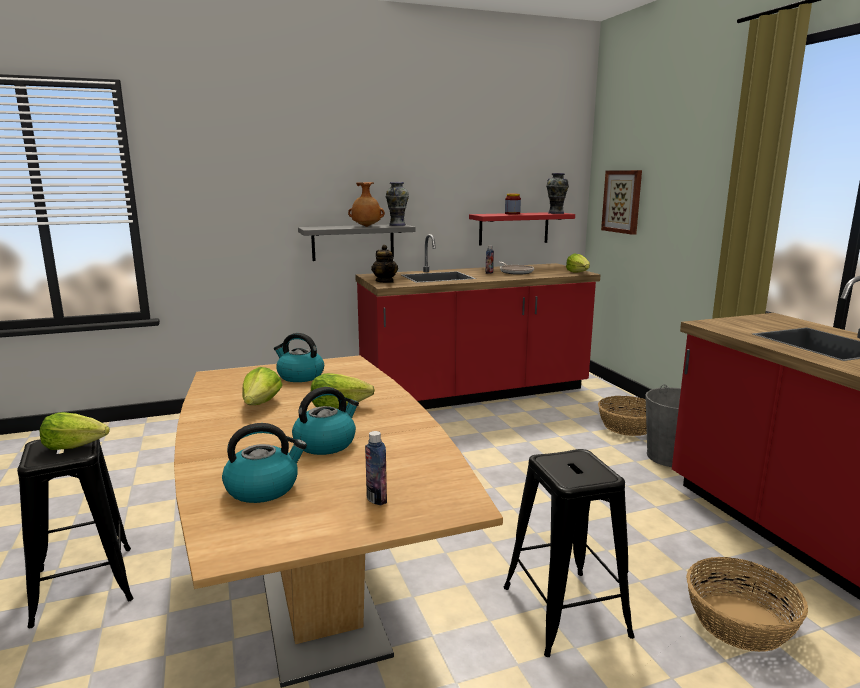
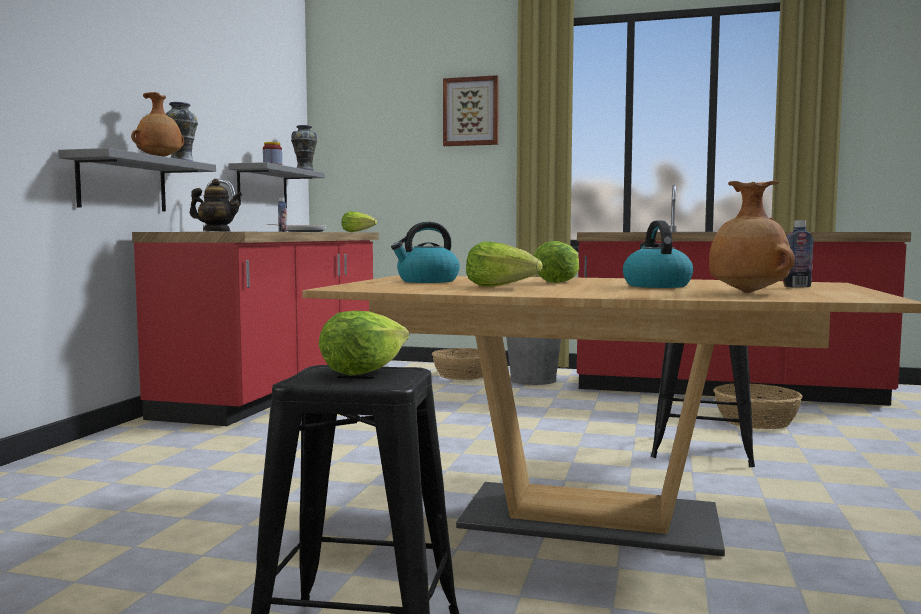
camera: 55 degrees left, 10 degrees down
kettle [222,423,307,503] -> brown vase [709,181,795,293]
red shelf [469,212,575,246] -> grey shelf [228,162,325,208]
picture [601,170,642,235] -> picture moved to [443,75,499,146]

